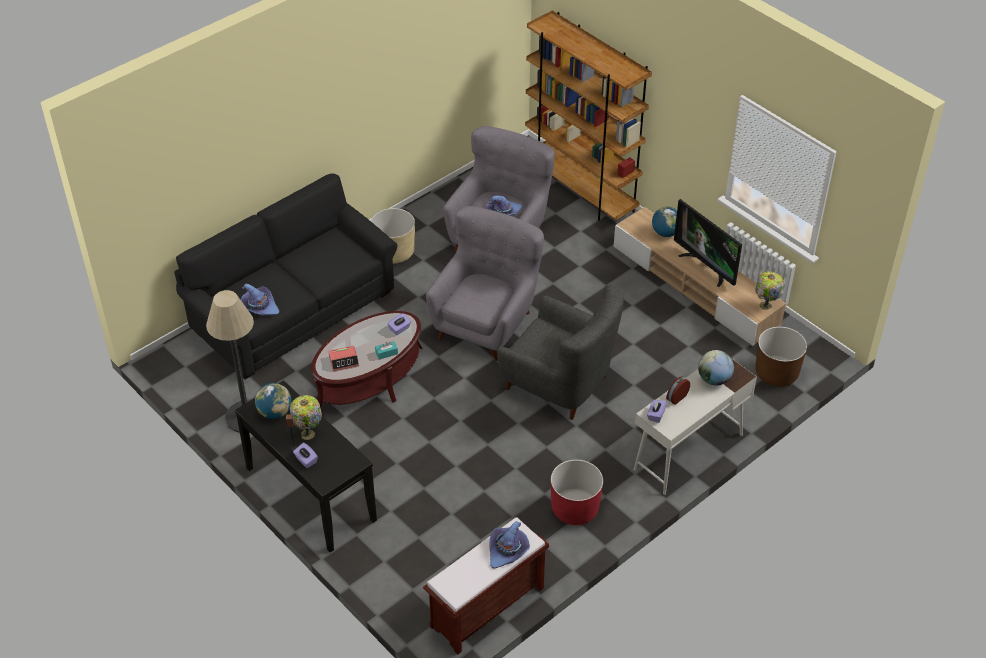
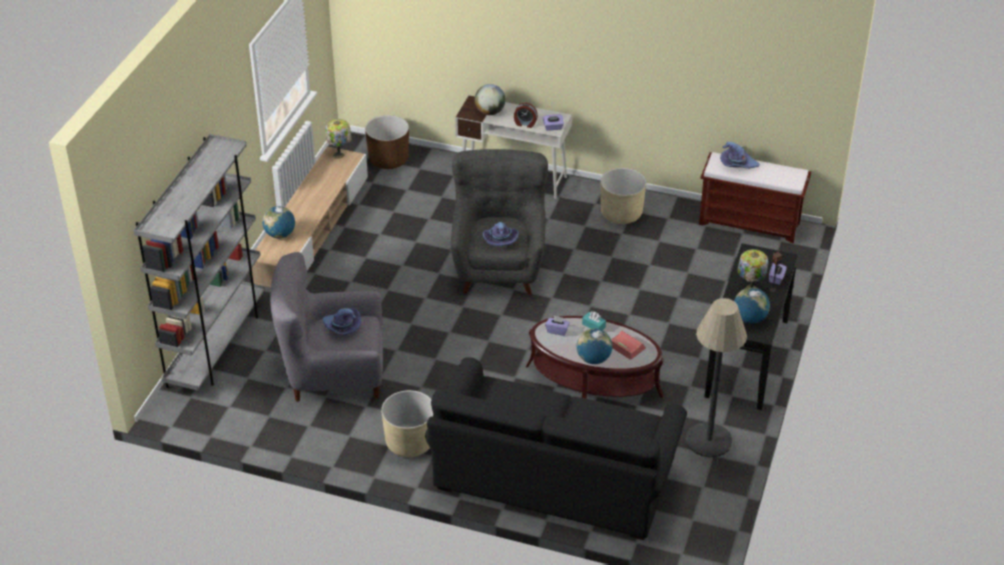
camera: 120 degrees left, 5 degrees down
purple hat [241,284,279,315] -> purple hat moved to [483,222,519,246]
grey armchair [426,206,544,361] -> none
brown bookcase [525,11,652,221] -> grey bookcase [133,134,265,391]
red planter [551,459,603,525] -> beige planter [601,168,646,224]
television [674,199,742,287] -> none
none -> globe [577,328,612,364]

